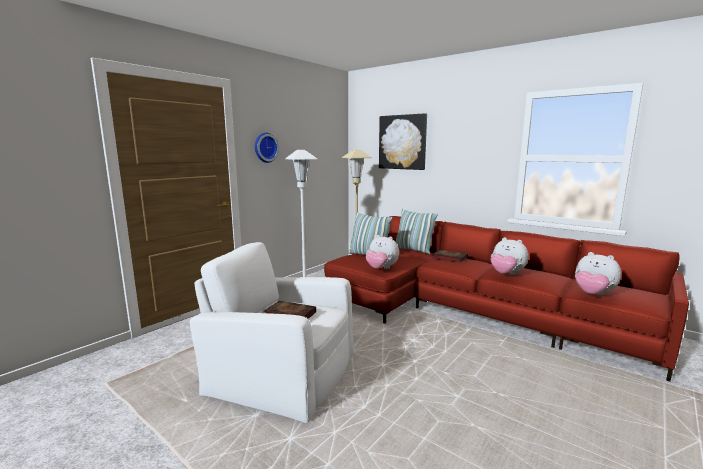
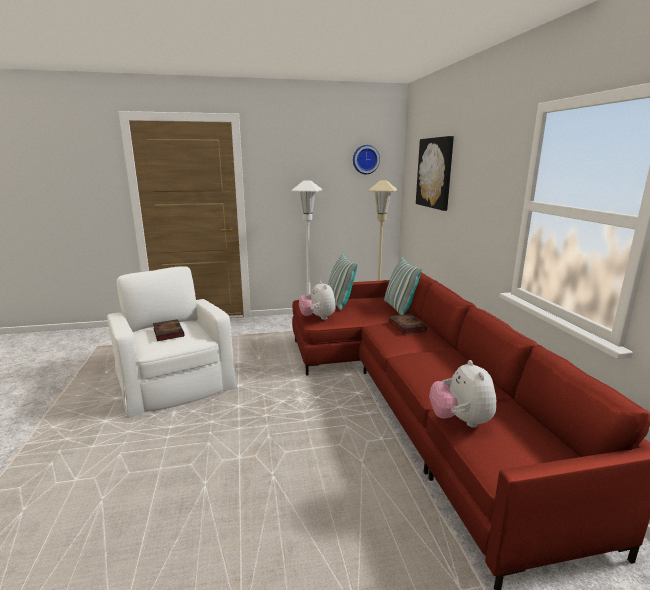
camera: 40 degrees right, 5 degrees up
wall clock [255,133,279,163] -> wall clock moved to [353,145,380,174]
plush toy [491,237,529,275] -> none

